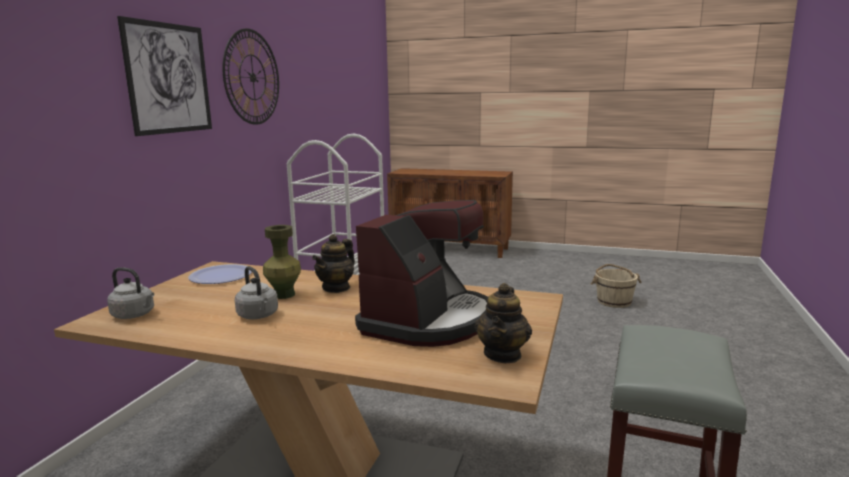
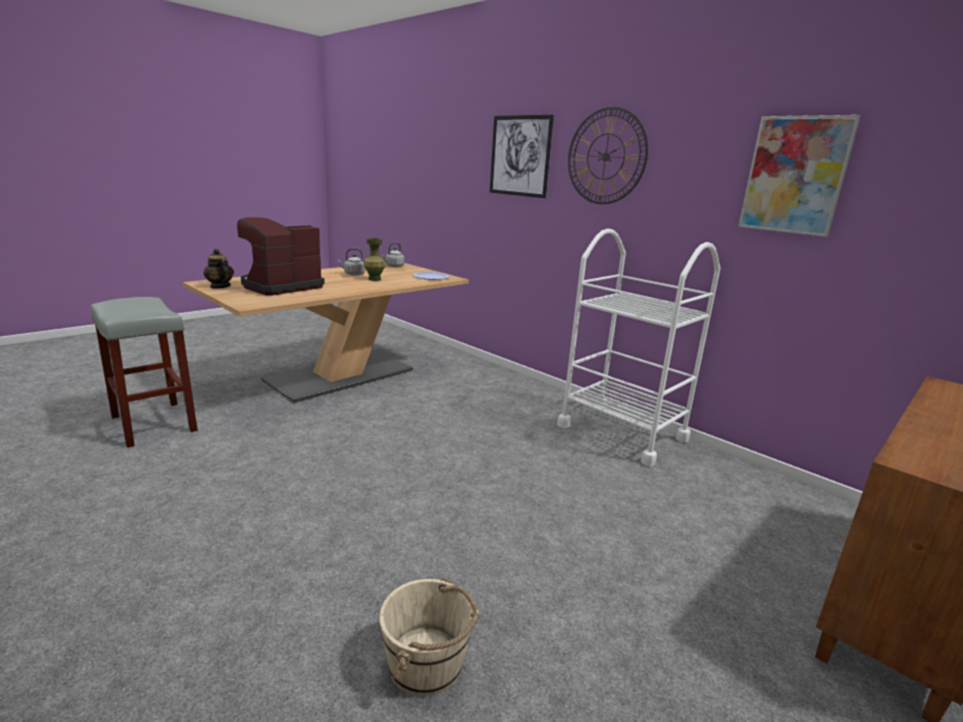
camera: 115 degrees right, 5 degrees up
teapot [312,234,355,293] -> none
coffee machine [355,200,488,347] -> coffee machine turned 75 degrees clockwise [237,217,325,296]
none -> picture [738,115,861,237]

